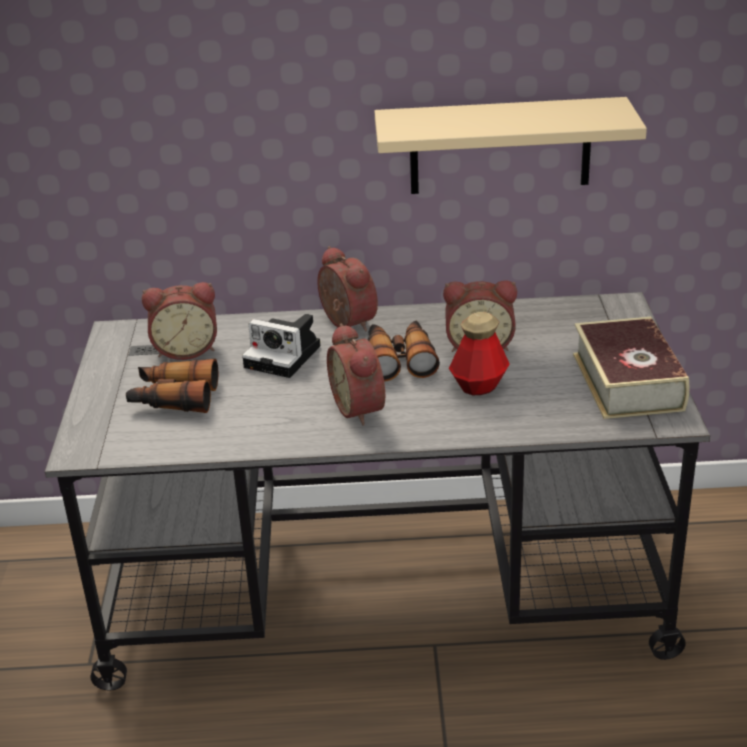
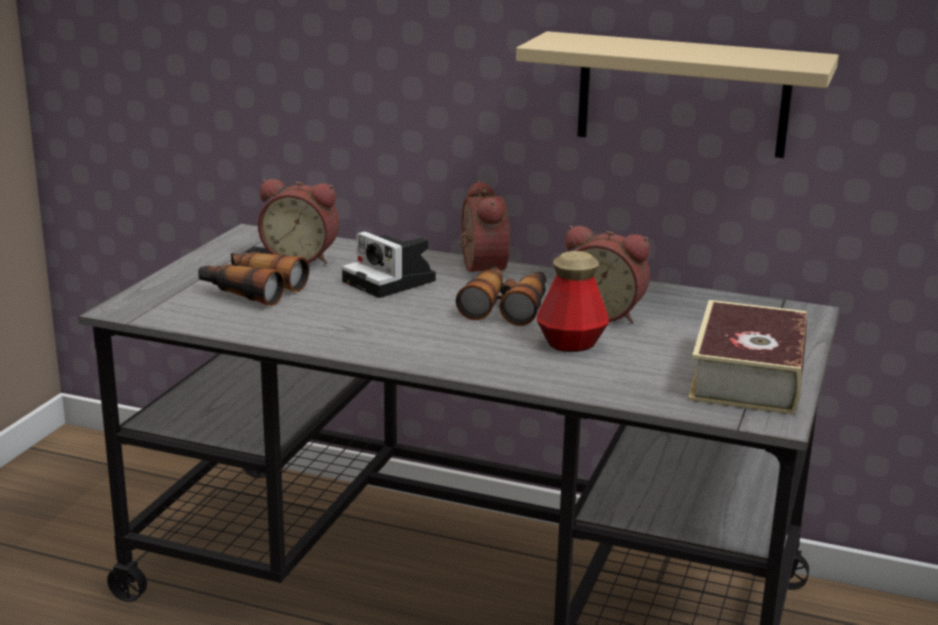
camera: 20 degrees right, 10 degrees down
alarm clock [327,323,385,426] -> none

